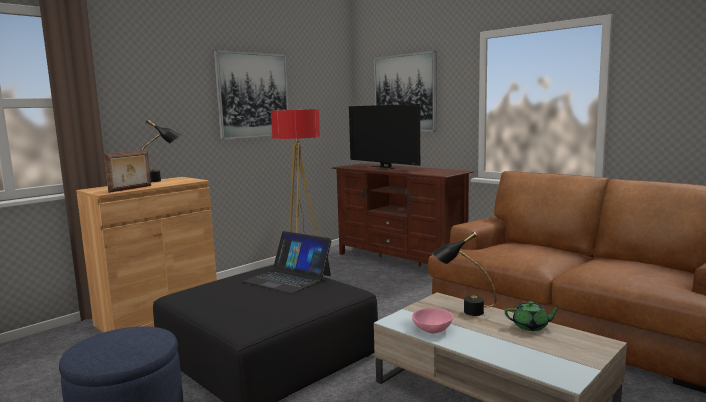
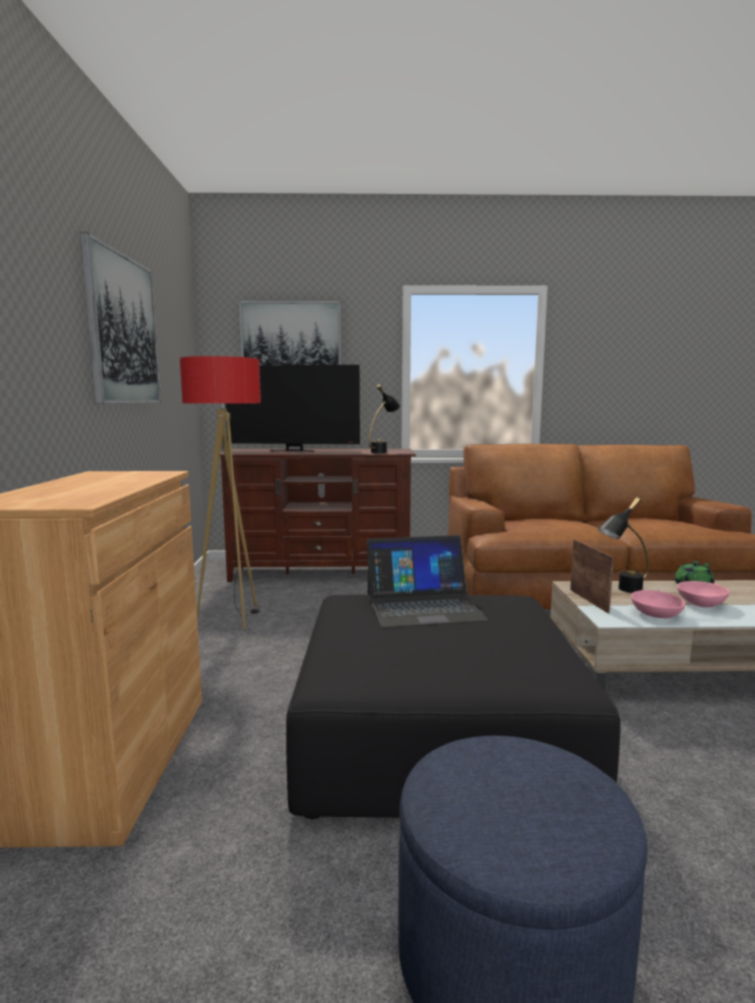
camera: 45 degrees left, 0 degrees up
picture frame [104,150,151,193] -> picture frame moved to [570,539,614,614]
black table lamp [142,119,181,182] -> black table lamp moved to [369,385,400,453]
none -> pink bowl [677,581,730,607]

